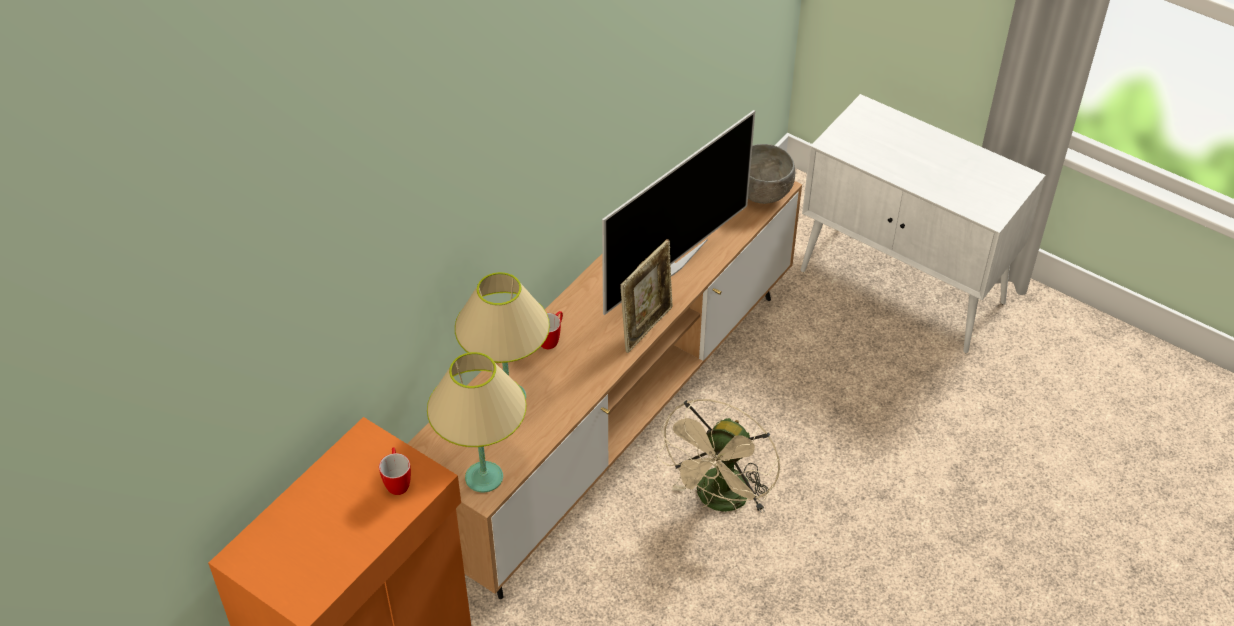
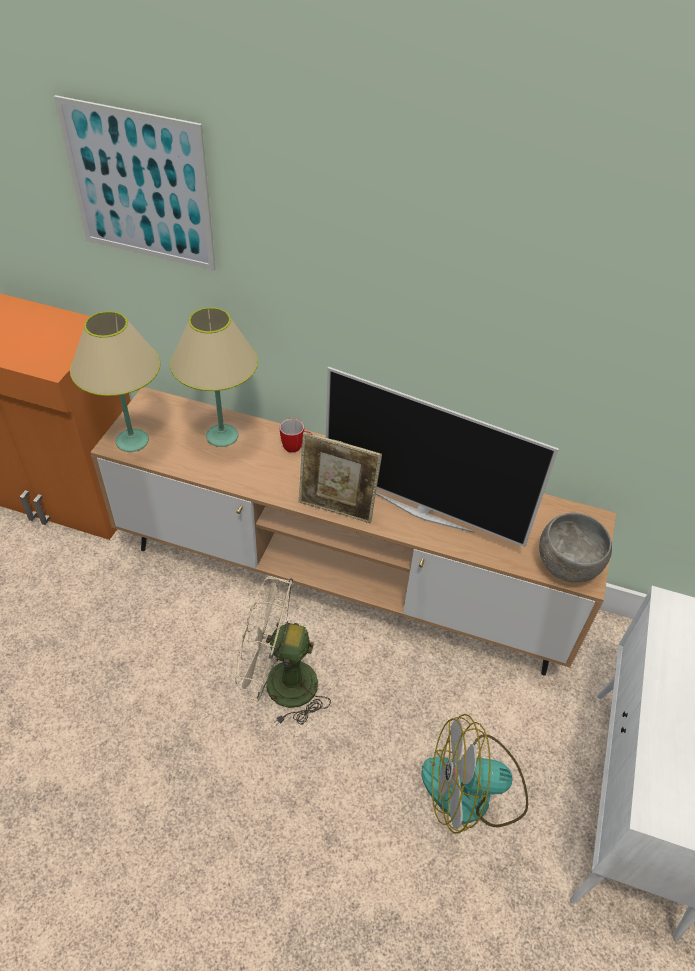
camera: 70 degrees right, 0 degrees up
mug [379,447,411,495] -> none
none -> picture [54,95,215,270]
none -> fan [421,714,528,833]

